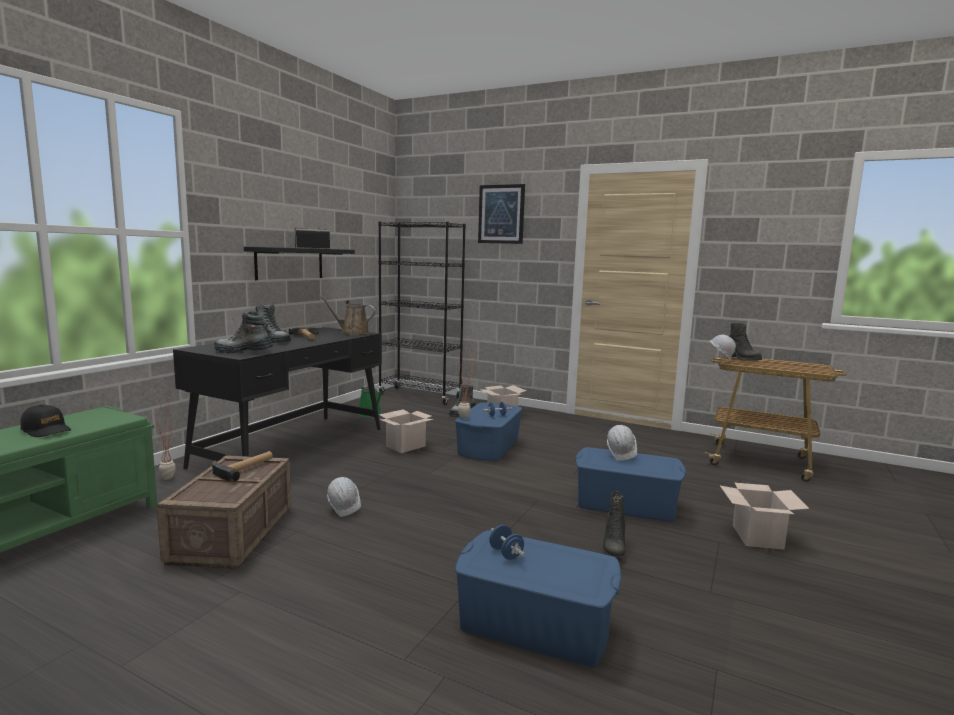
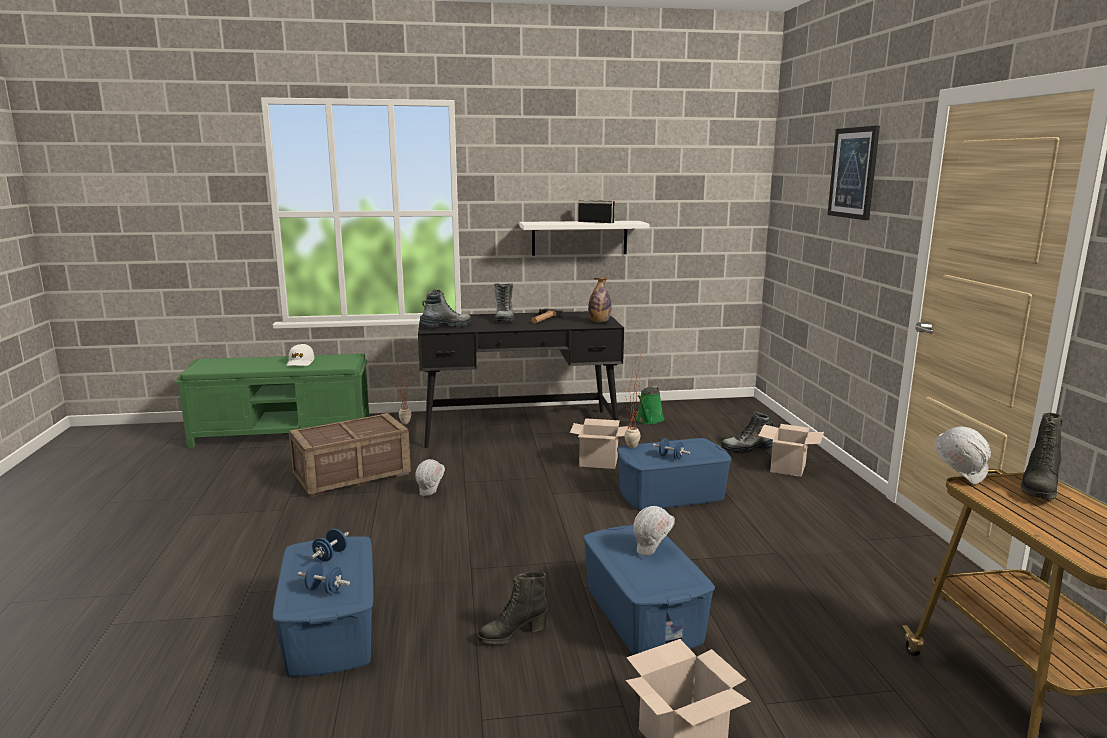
camera: 55 degrees right, 5 degrees up
black cap [20,405,71,437] -> white cap [287,344,315,366]
hammer [212,451,273,481] -> none
boot [214,311,273,354] -> boot turned 90 degrees clockwise [419,290,472,327]
black shelf [244,247,355,280] -> white shelf [519,221,650,256]
brown watering can [320,296,376,335] -> bottle [588,277,612,323]
black bookcase [378,222,466,405] -> none
none -> blue dumbbell [297,563,350,594]

